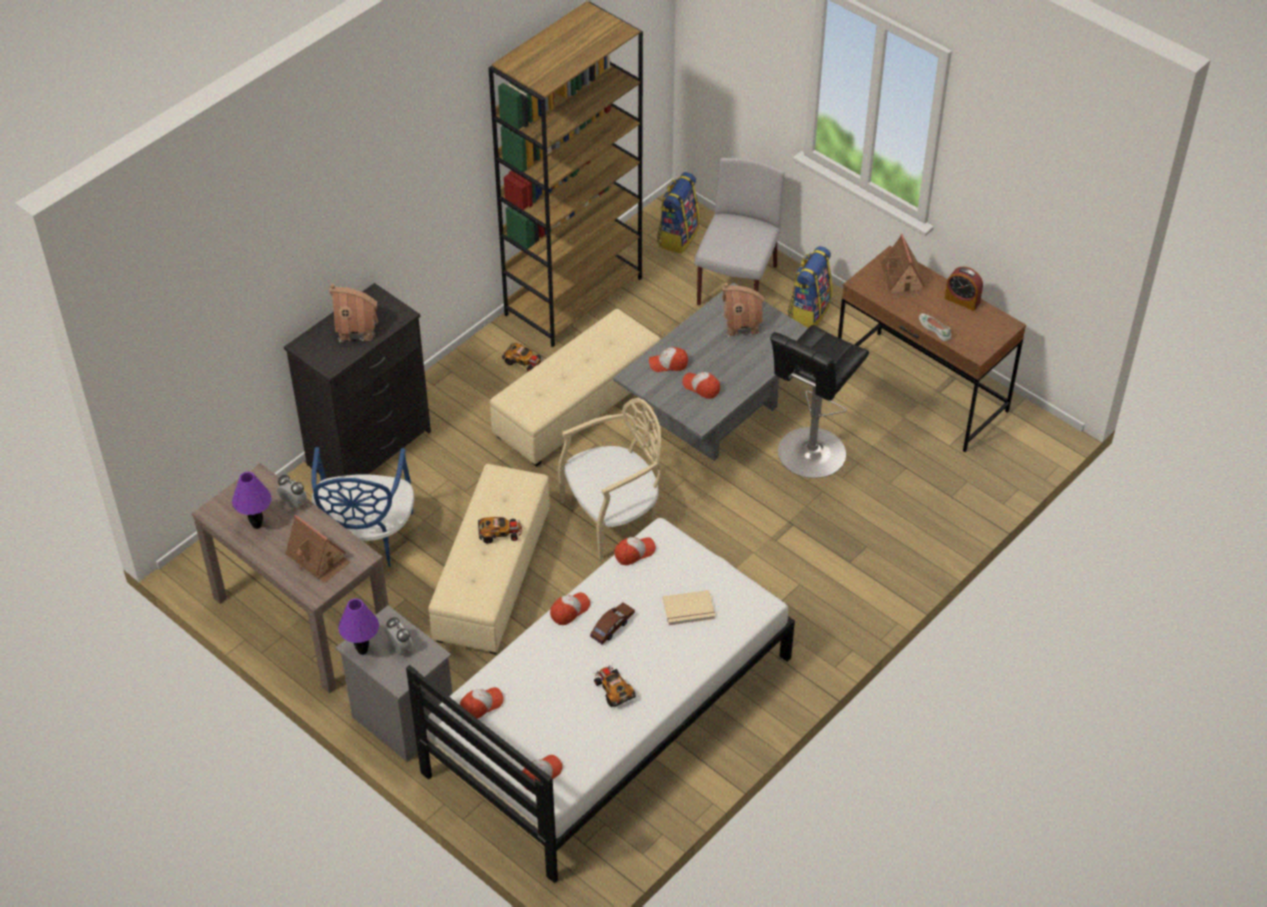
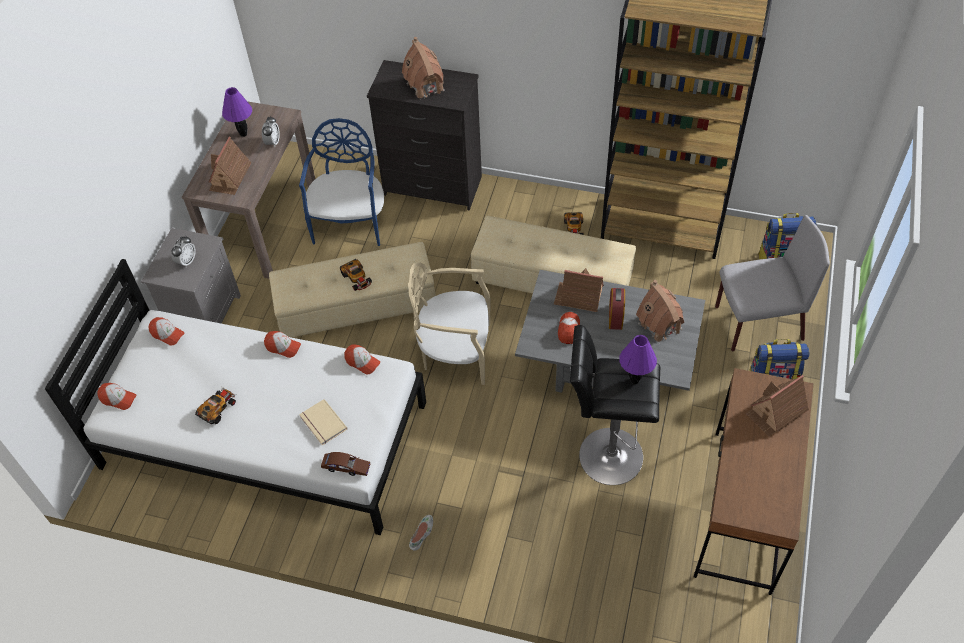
camera: 65 degrees right, 5 degrees up
blue chair [311,447,414,567] -> blue chair turned 120 degrees clockwise [299,118,384,246]
purple table lamp [338,598,379,655] -> purple table lamp moved to [619,335,657,384]
beige chair [558,398,661,560] -> beige chair turned 150 degrees clockwise [409,262,491,385]
brown toy car [590,603,635,644] -> brown toy car moved to [321,452,370,476]
cap [649,347,688,372] -> toy house [554,268,604,312]
white shoe [919,313,951,341] -> white shoe moved to [409,515,433,551]
alarm clock [945,266,983,311] -> alarm clock moved to [609,288,625,330]

